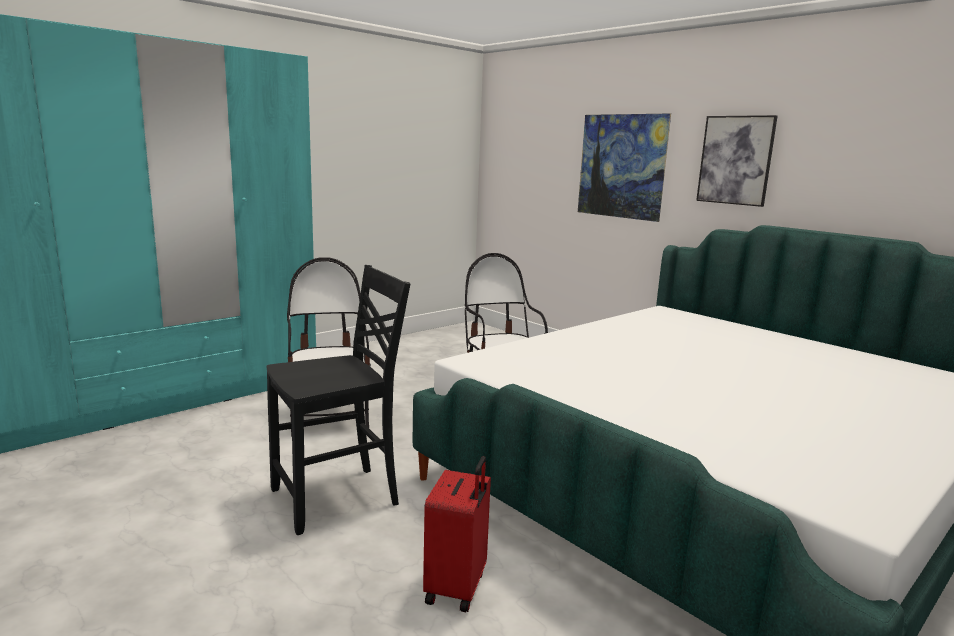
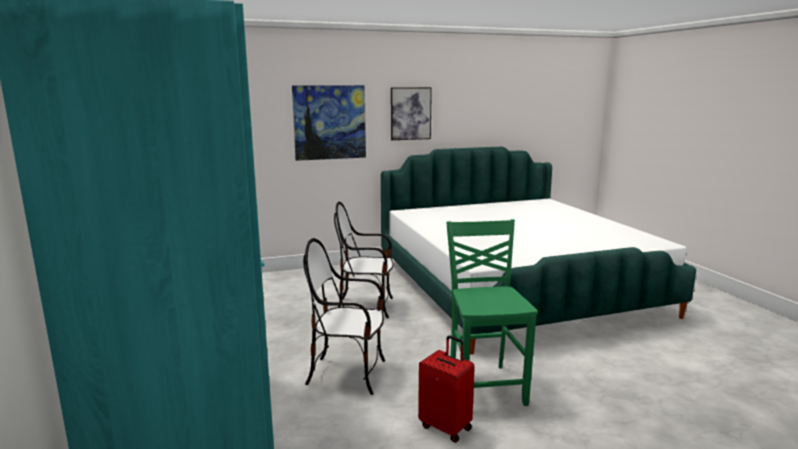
camera: 65 degrees left, 0 degrees up
black chair [267,265,410,535] -> green chair [446,219,538,406]
red suitcase [423,456,491,612] -> red suitcase moved to [418,335,475,443]

